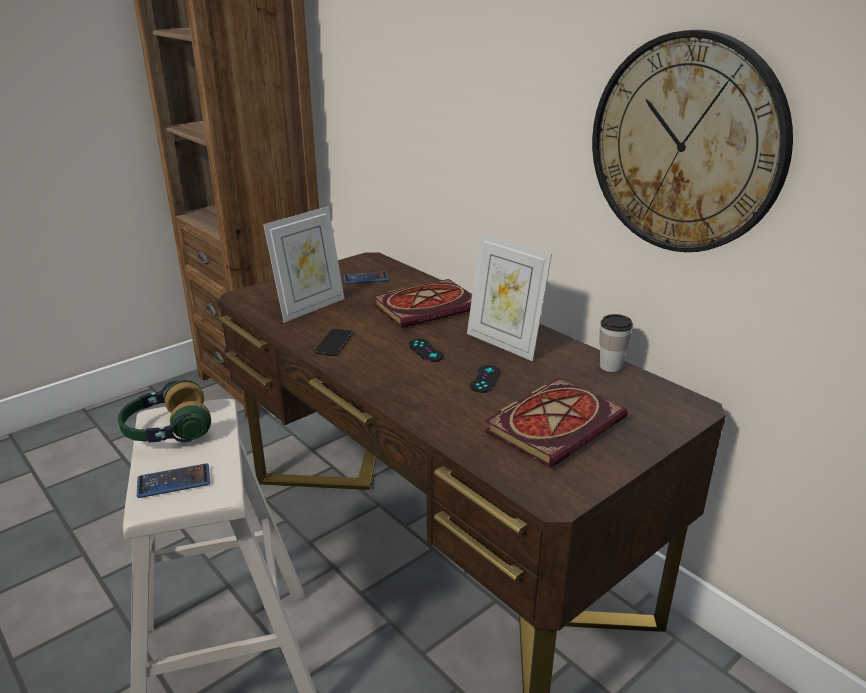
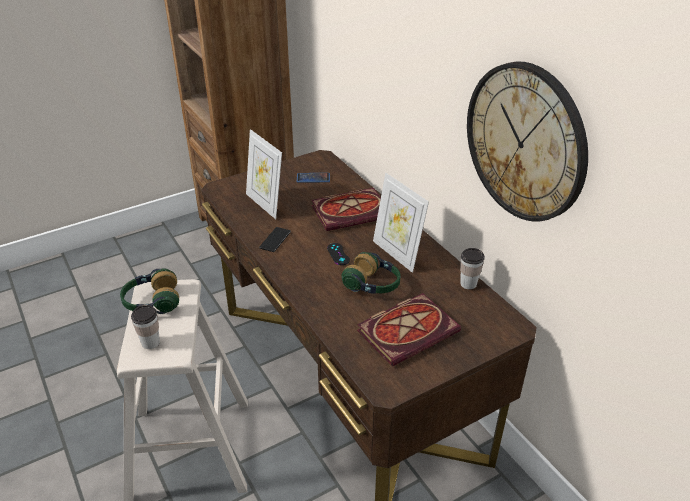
camera: 10 degrees right, 10 degrees up
phone [137,463,210,498] -> cup [131,305,160,349]
picture frame [263,206,344,323] -> picture frame turned 90 degrees clockwise [246,129,282,219]
black game controller [470,365,501,393] -> headphones [341,252,401,294]

